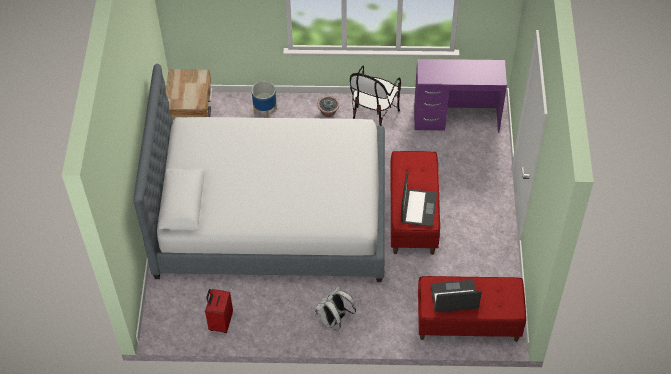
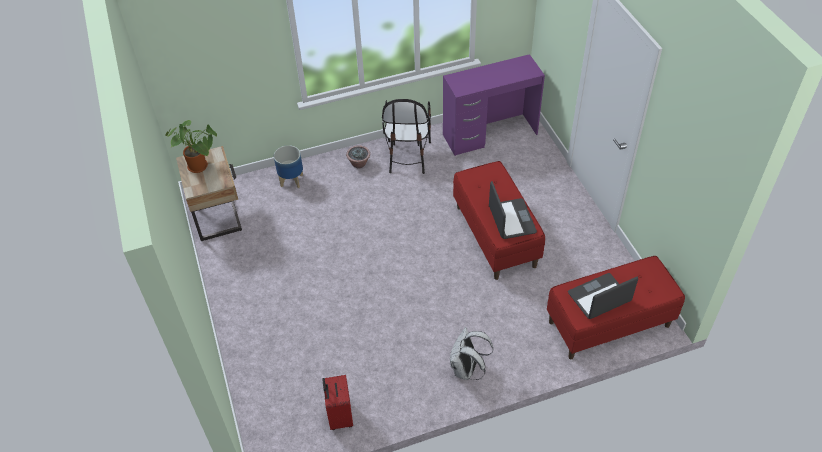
camera: 20 degrees left, 5 degrees down
bed [133,64,385,282] -> none
none -> potted plant [165,119,217,173]

